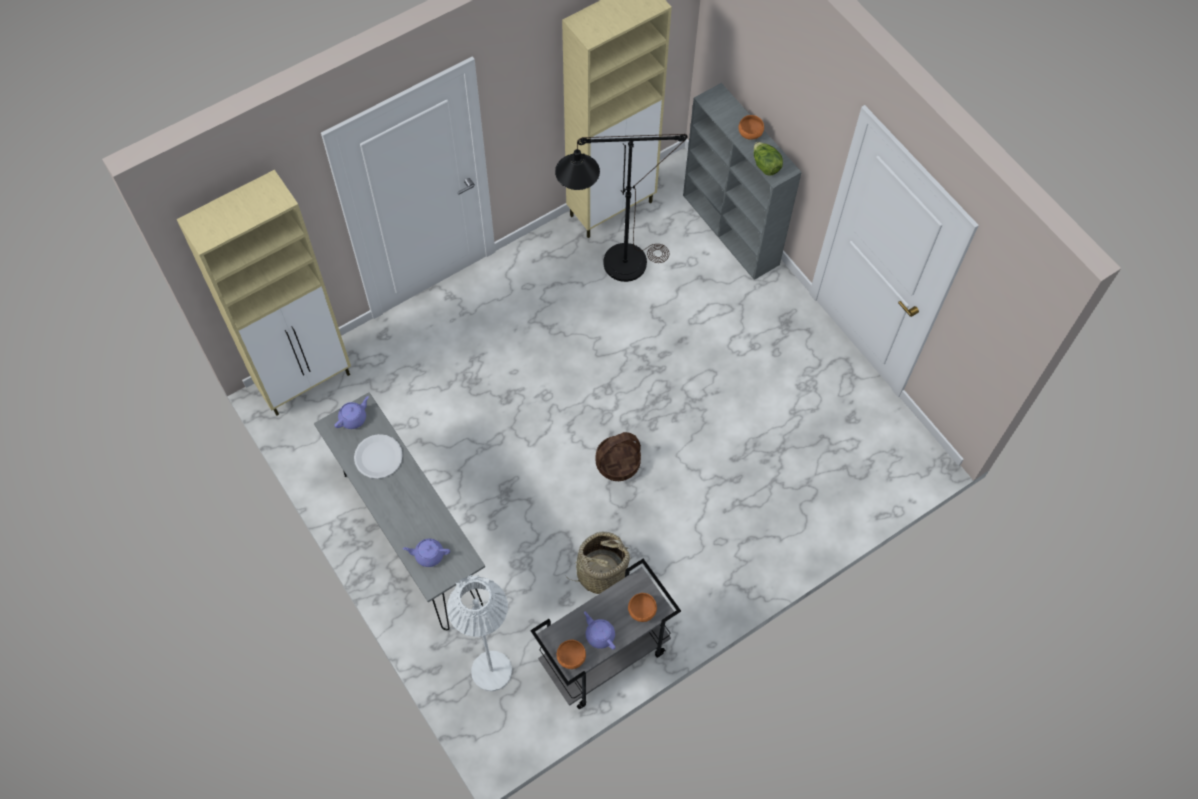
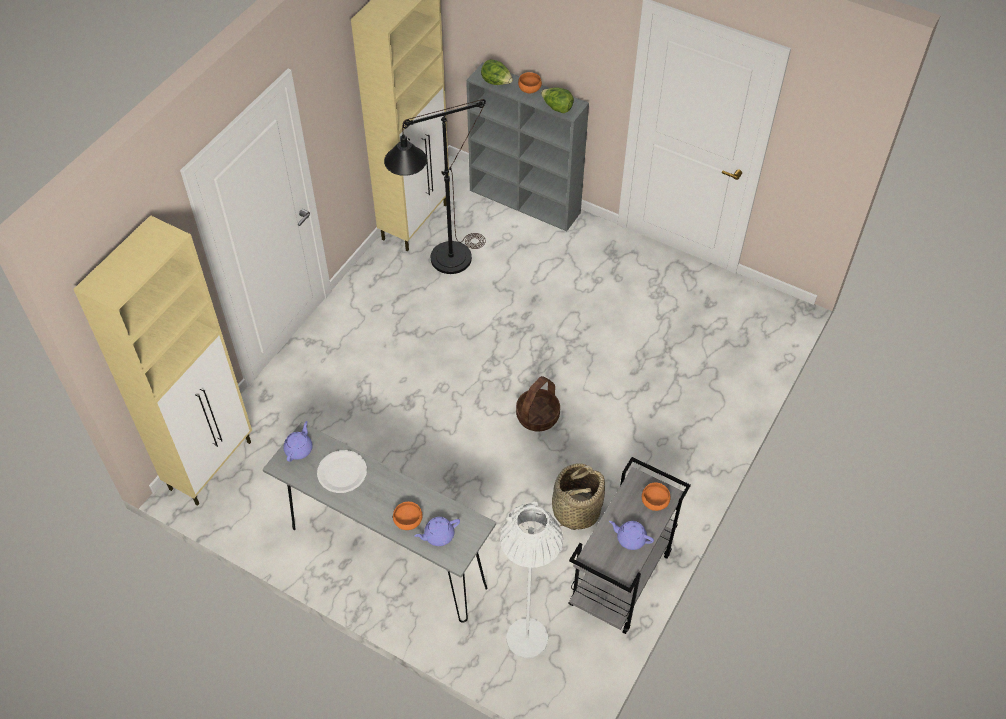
camera: 25 degrees left, 10 degrees down
orange bowl [557,640,586,669] -> orange bowl moved to [393,502,423,530]
none -> lettuce [481,59,513,85]

